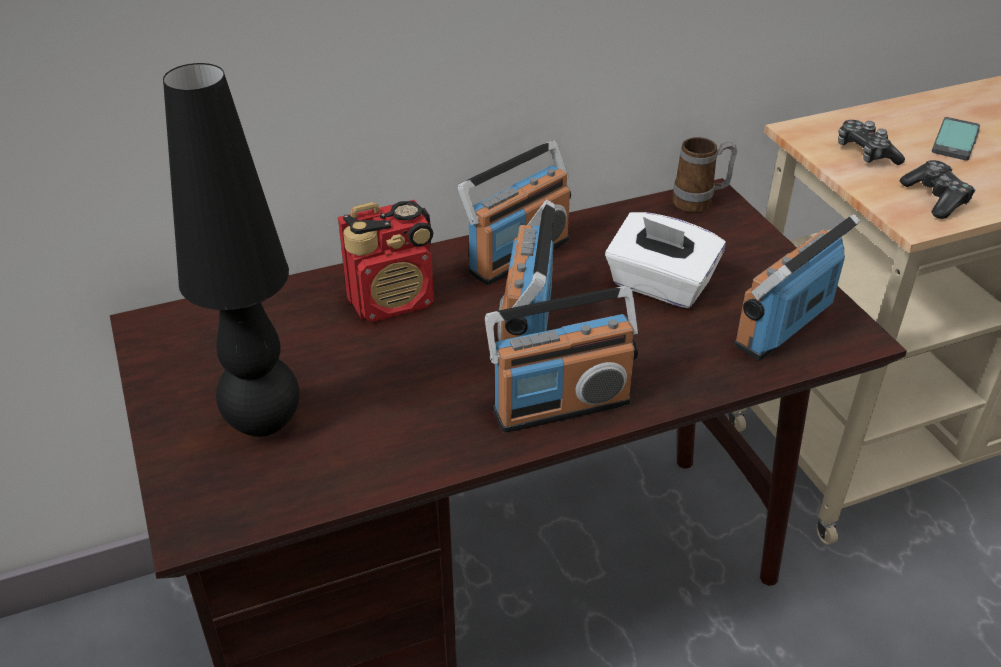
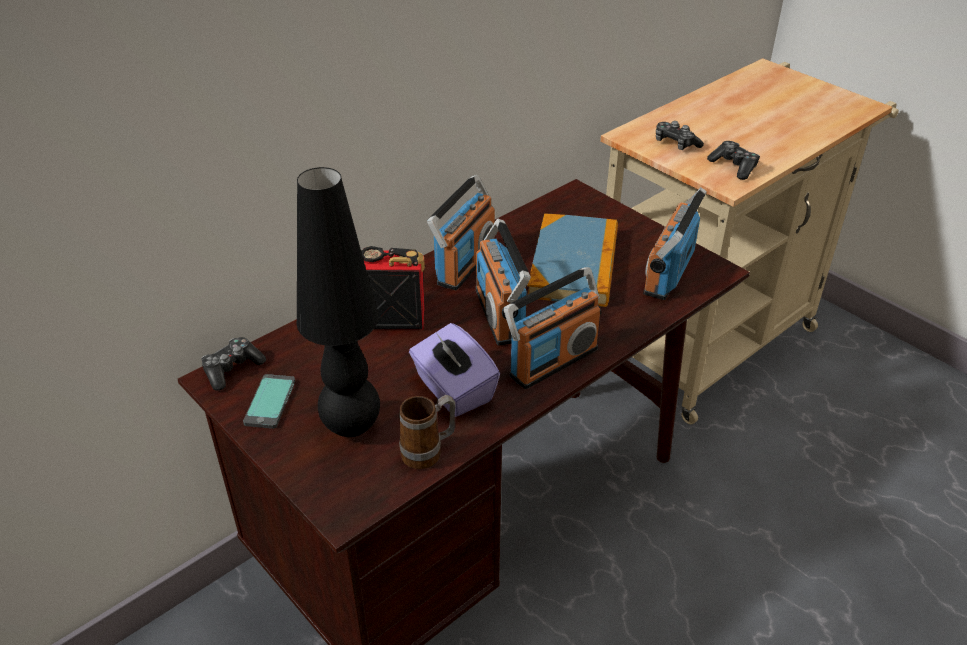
camera: 20 degrees left, 0 degrees up
radio [338,200,434,322] -> radio turned 135 degrees counterclockwise [361,246,425,330]
white tissue box [605,212,726,308] -> book [528,213,618,307]
mug [673,137,737,213] -> mug moved to [399,395,455,469]
phone [932,117,980,160] -> phone moved to [243,374,295,429]
none -> game controller [201,337,266,391]
none -> purple tissue box [409,323,500,417]

